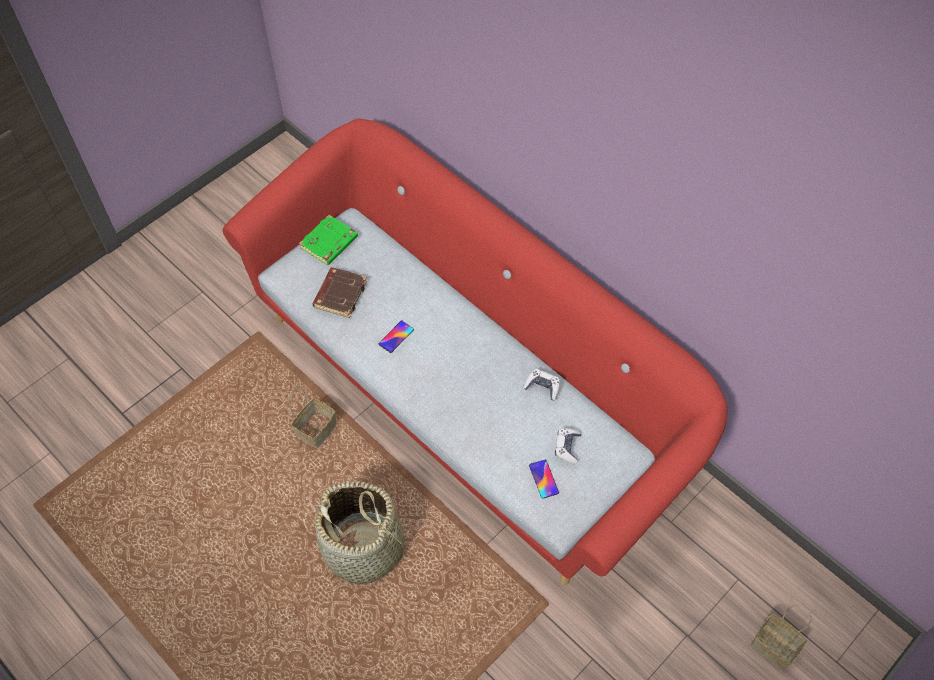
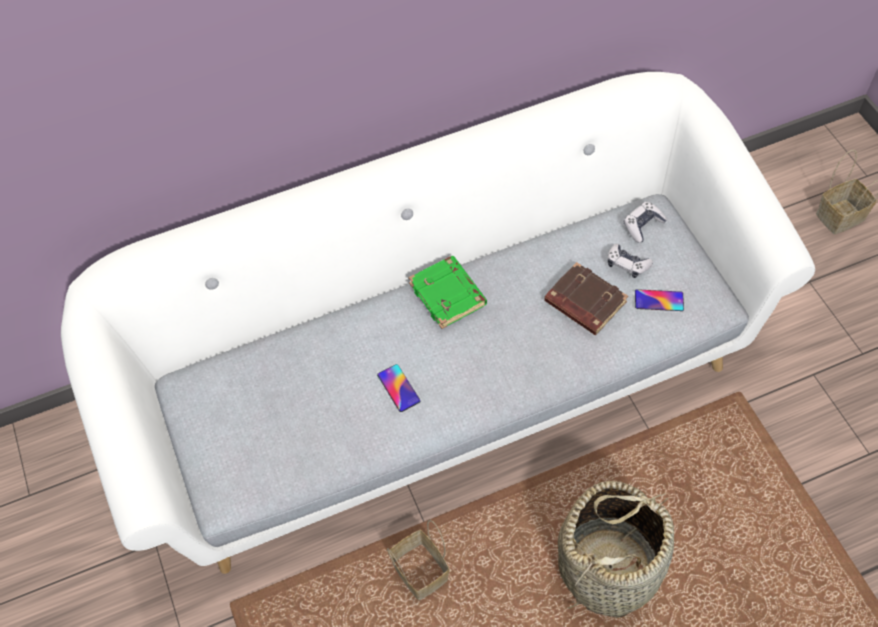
camera: 65 degrees left, 0 degrees up
red sofa [223,118,727,585] -> white sofa [61,72,815,574]
green book [299,215,358,265] -> green book moved to [409,256,487,329]
brown book [312,267,367,318] -> brown book moved to [544,262,628,335]
game controller [523,369,560,400] -> game controller moved to [624,202,667,243]

